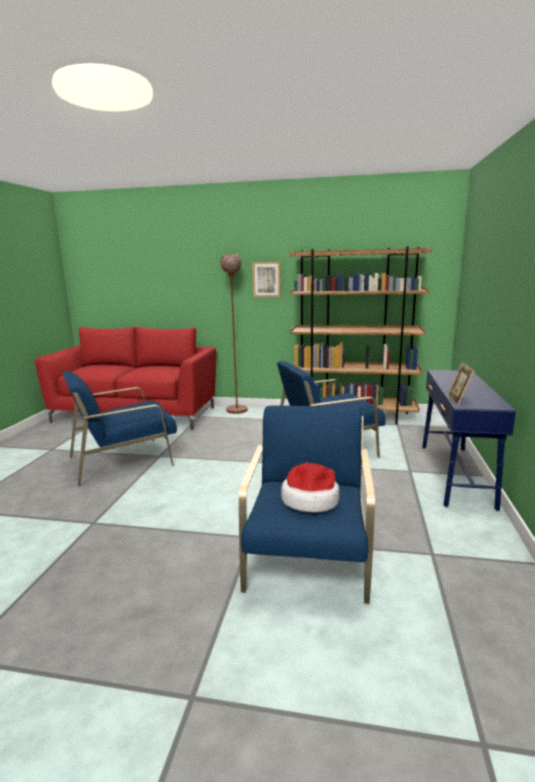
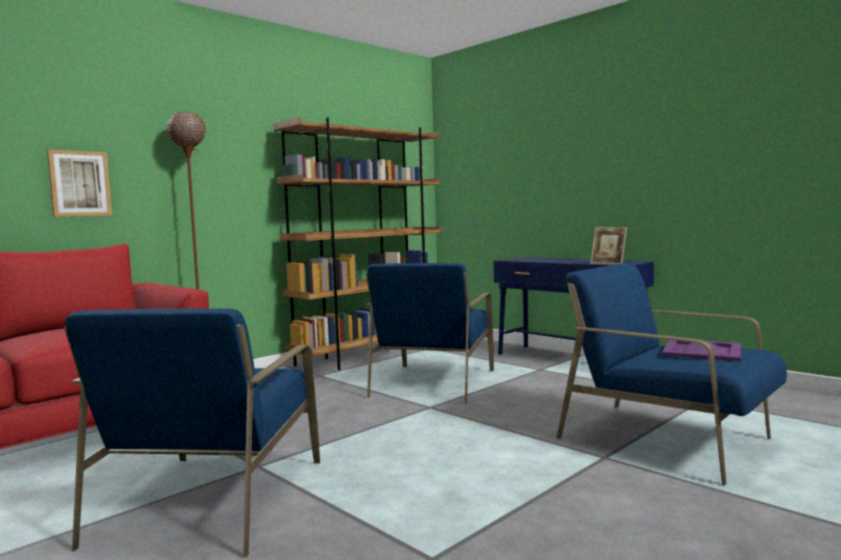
camera: 55 degrees left, 10 degrees down
picture [252,262,281,297] -> picture moved to [47,150,112,217]
hat [281,463,339,513] -> purple tray [662,340,741,362]

